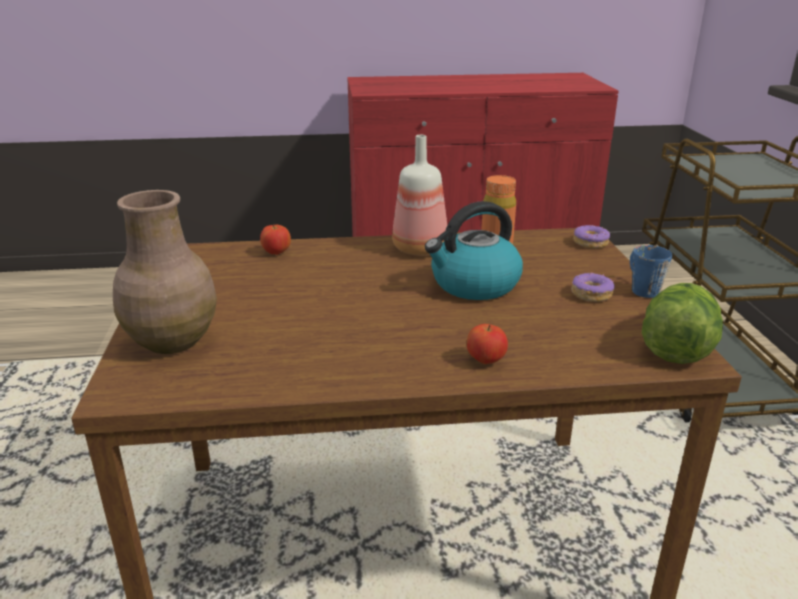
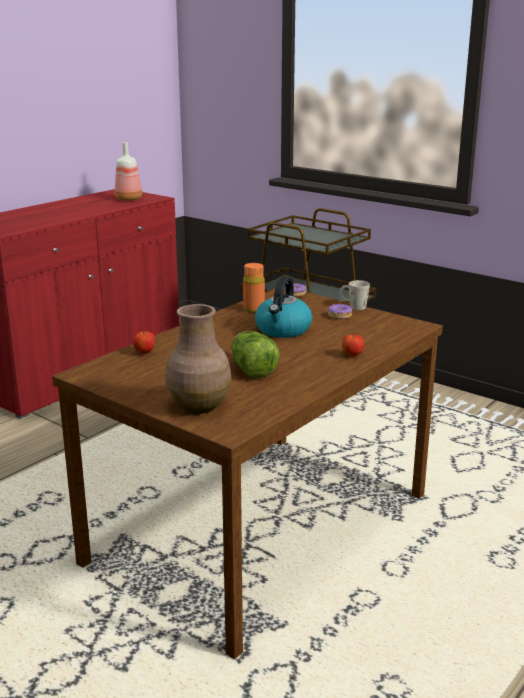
camera: 45 degrees left, 5 degrees down
bottle [392,135,447,256] -> bottle moved to [115,142,142,201]
blue mug [630,245,672,298] -> white mug [340,280,370,310]
lettuce [642,283,723,364] -> lettuce moved to [231,331,280,378]

